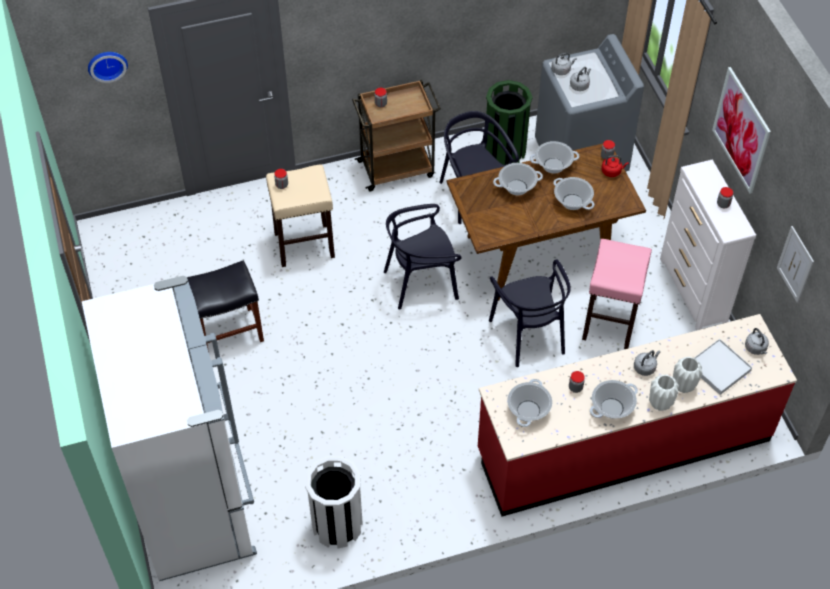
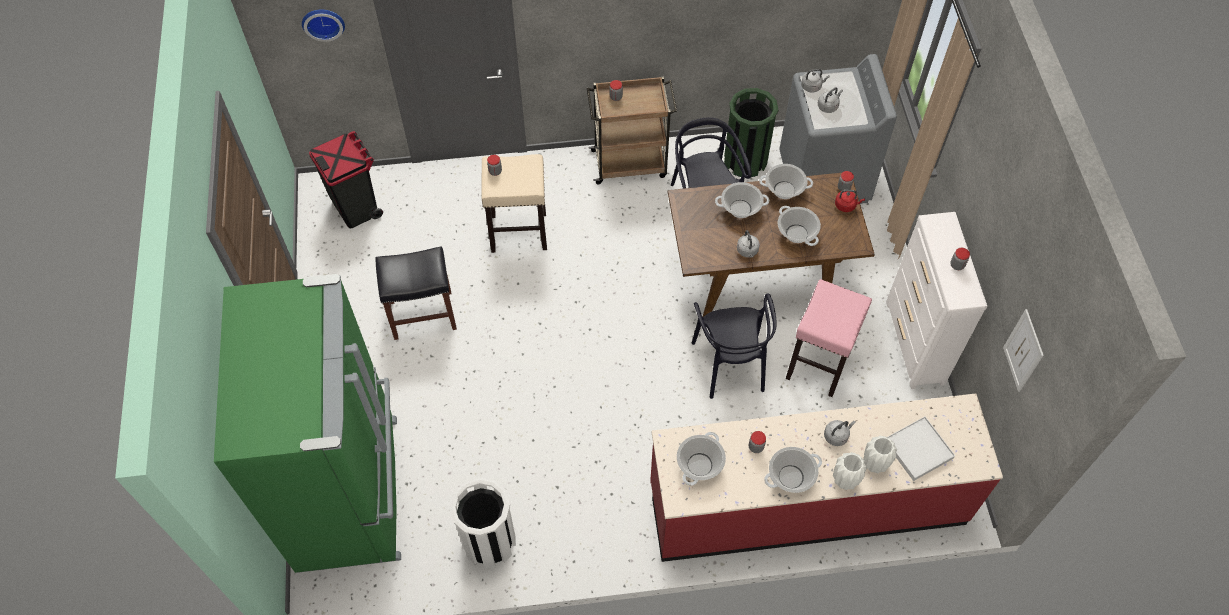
camera: 10 degrees right, 5 degrees up
white fridge [82,276,257,581] -> green fridge [214,274,401,573]
black chair [384,204,461,310] -> none
picture [712,67,771,194] -> none
grey kettle [745,328,769,355] -> grey kettle moved to [737,230,760,258]
none -> black trash can [309,131,383,228]

